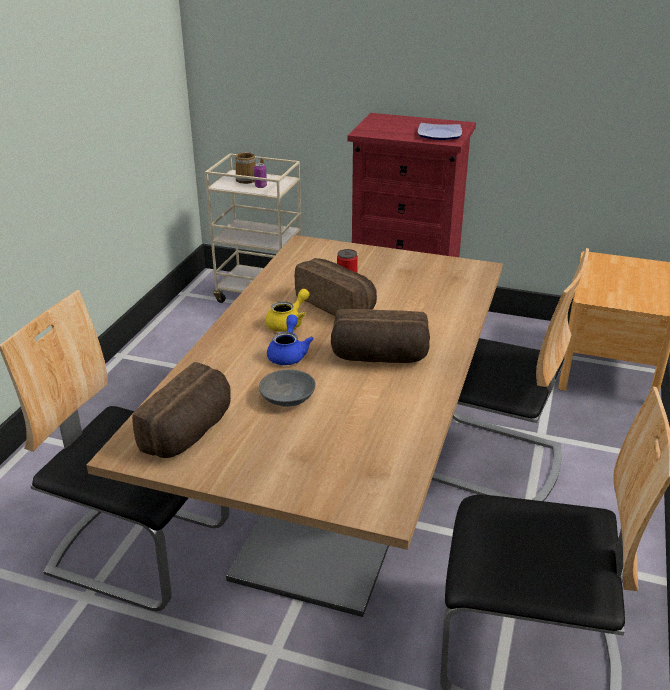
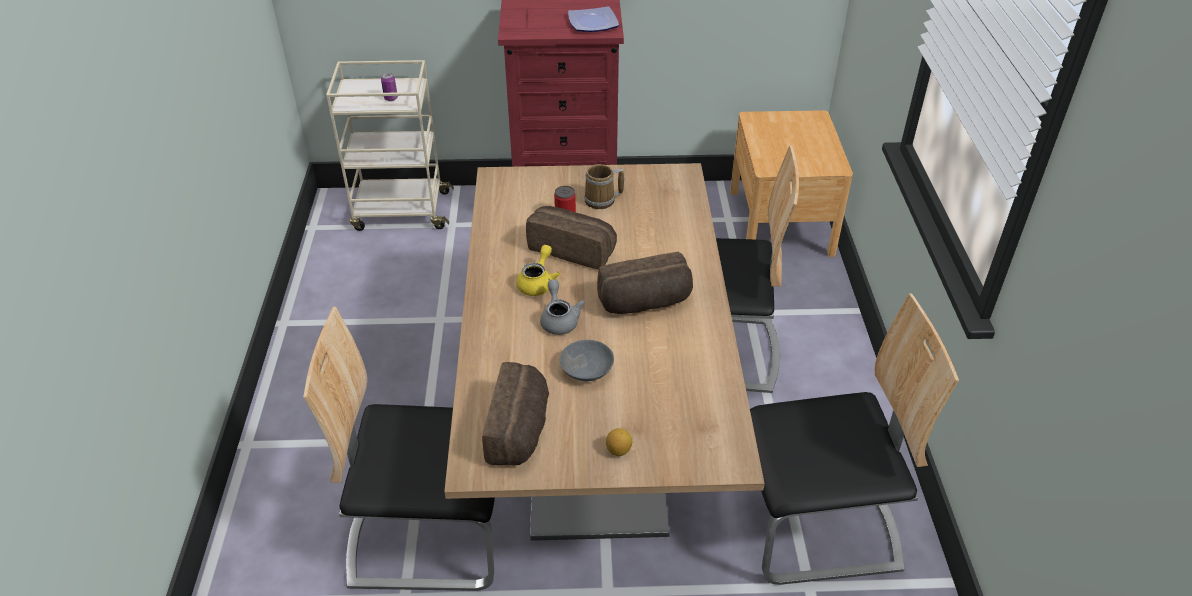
camera: 20 degrees left, 10 degrees up
mug [235,152,264,184] -> mug moved to [584,164,624,209]
blue teapot [267,314,314,365] -> grey teapot [540,279,585,335]
none -> lemon [606,428,632,456]

